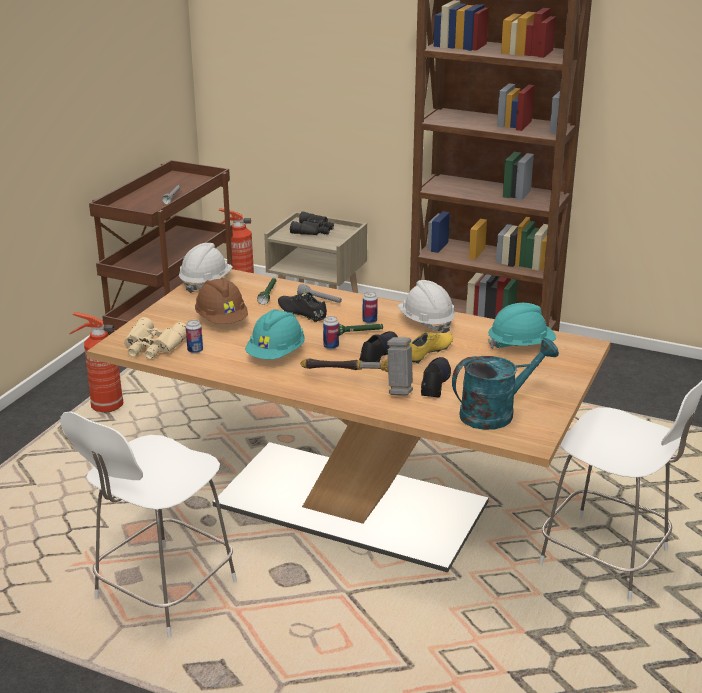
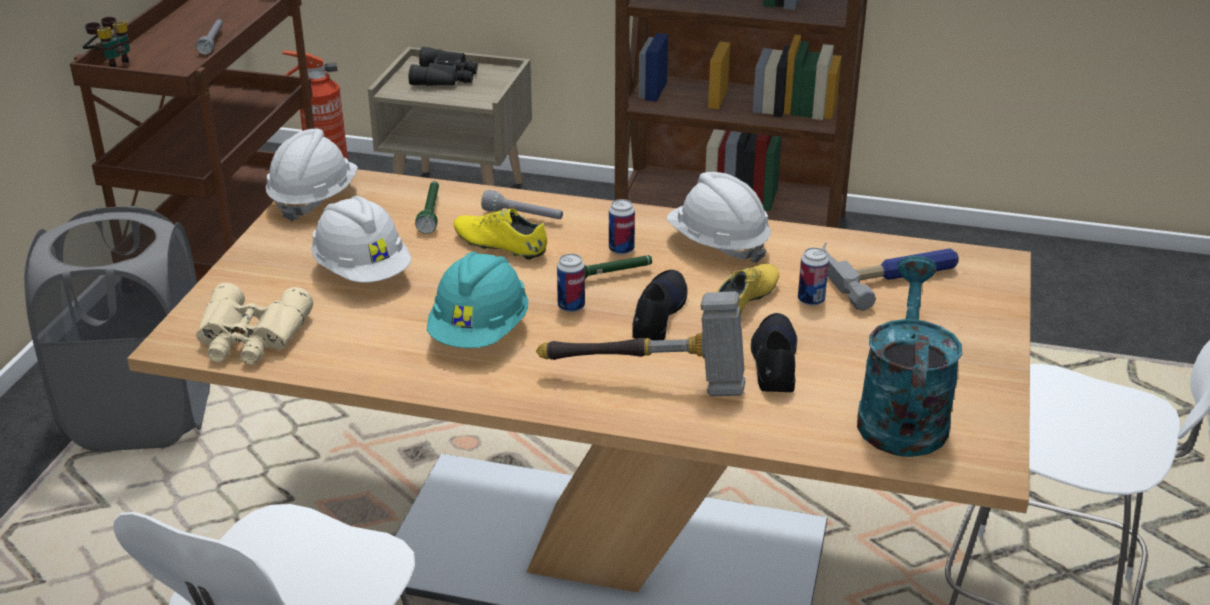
camera: 10 degrees left, 5 degrees up
fire extinguisher [69,312,123,413] -> grey laundry basket [24,206,210,452]
can [186,320,203,354] -> can moved to [798,248,829,306]
brown hard hat [195,278,248,324] -> white hard hat [311,196,411,283]
black shoe [278,292,327,323] -> yellow shoe [454,209,547,261]
turquoise watering can [452,338,559,430] -> turquoise watering can turned 45 degrees counterclockwise [857,256,962,457]
turquoise hard hat [487,303,556,349] -> hammer [822,243,959,311]
none -> binoculars [83,17,130,67]

